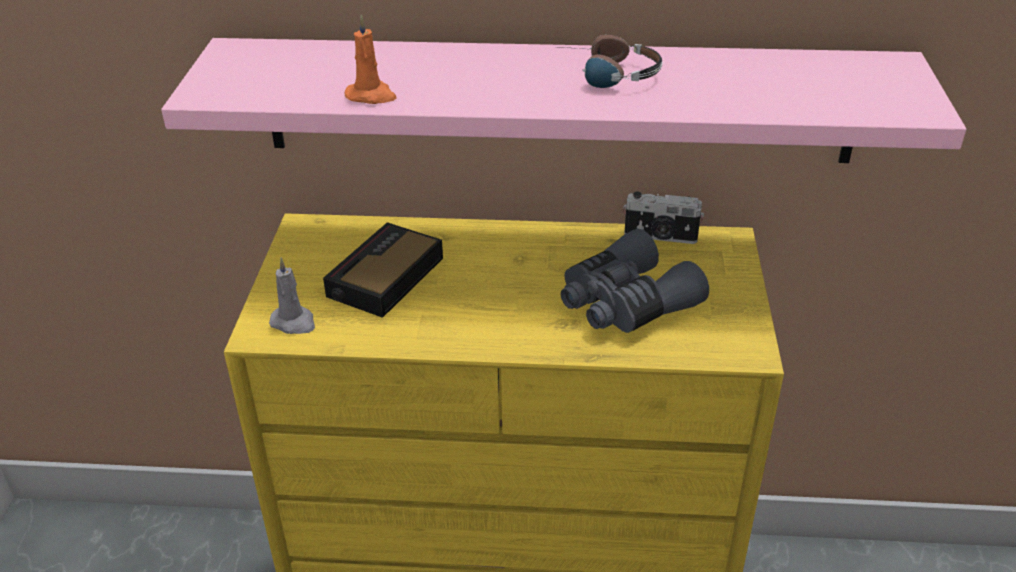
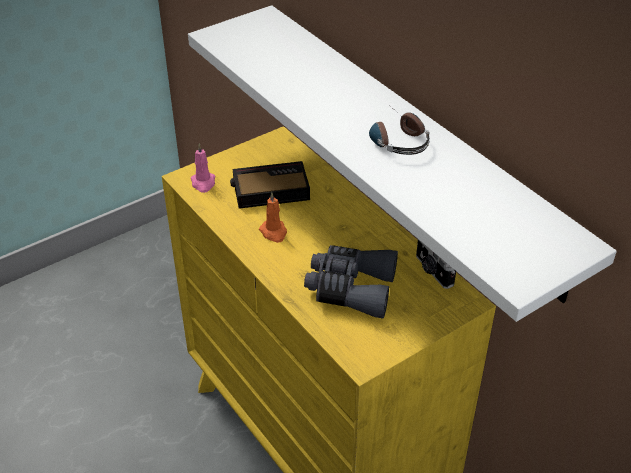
camera: 50 degrees right, 5 degrees up
pink shelf [161,38,966,163] -> white shelf [188,5,617,322]
grey candle [269,258,315,334] -> pink candle [191,143,215,193]
orange candle [345,14,397,104] -> orange candle moved to [259,192,287,243]

